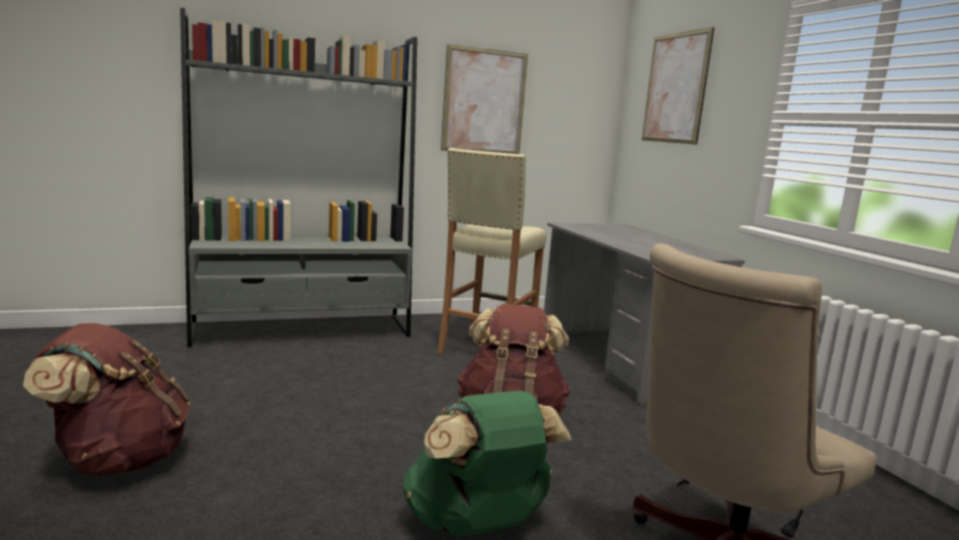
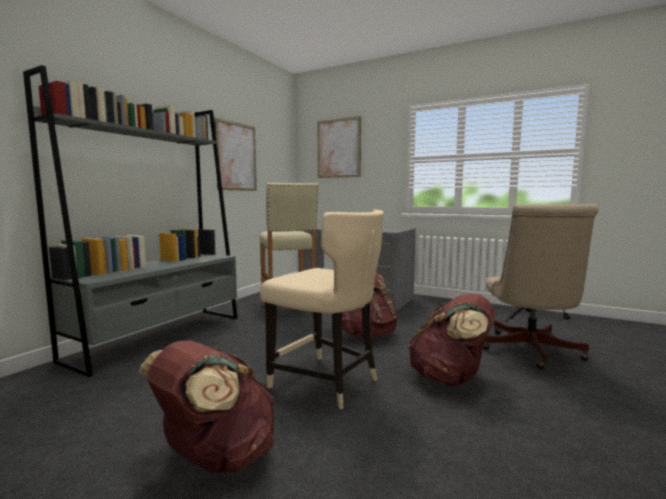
camera: 40 degrees left, 5 degrees down
green backpack [403,391,572,537] -> brown backpack [408,293,496,386]
none -> beige chair [260,209,384,409]

